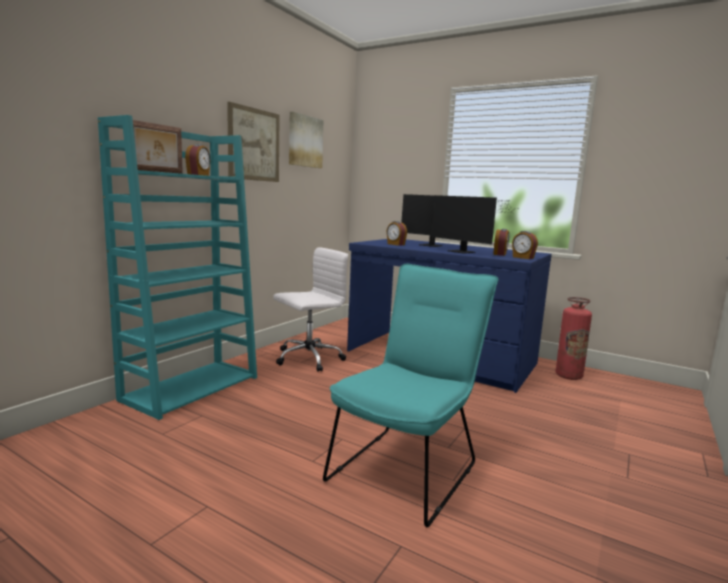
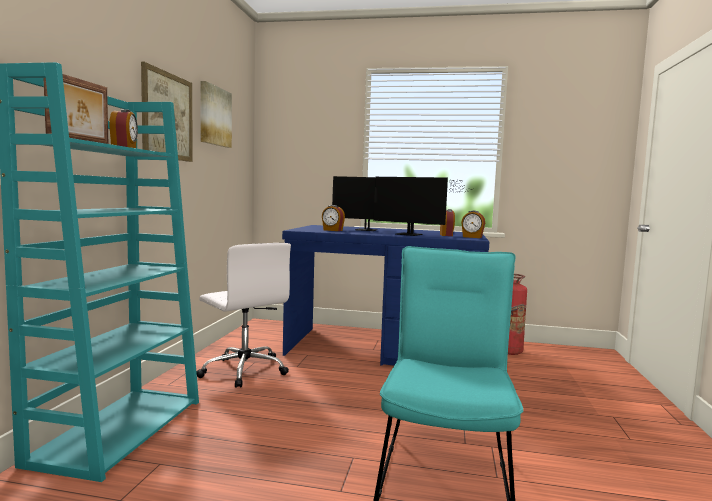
camera: 20 degrees left, 5 degrees down
white office chair [273,247,348,372] -> white office chair turned 105 degrees clockwise [196,243,291,388]

